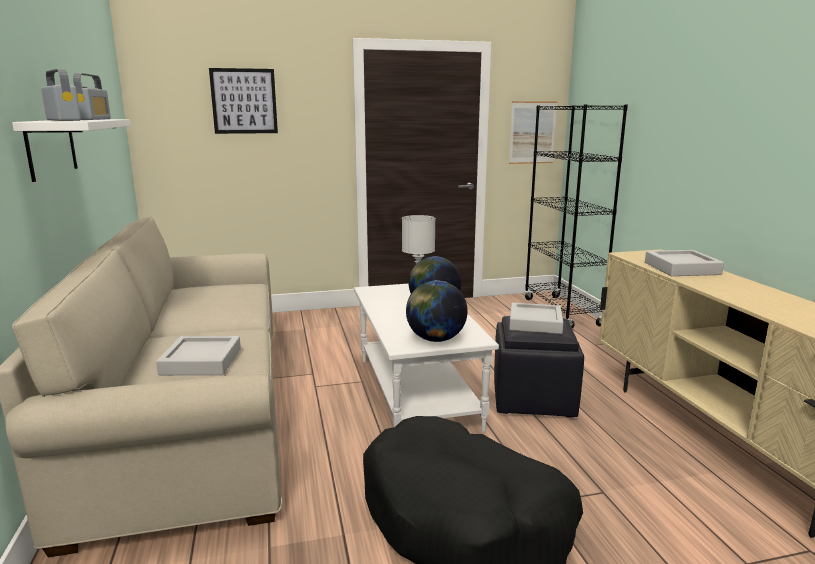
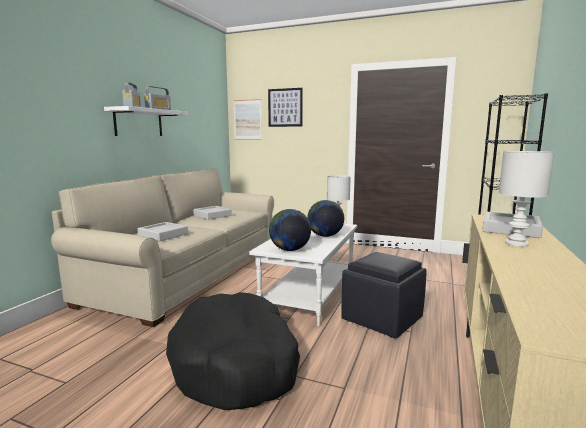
camera: 35 degrees right, 5 degrees down
picture [509,101,557,164] -> picture moved to [233,99,262,140]
grey tray [509,302,563,334] -> grey tray moved to [193,206,232,220]
none -> white table lamp [499,151,555,247]

